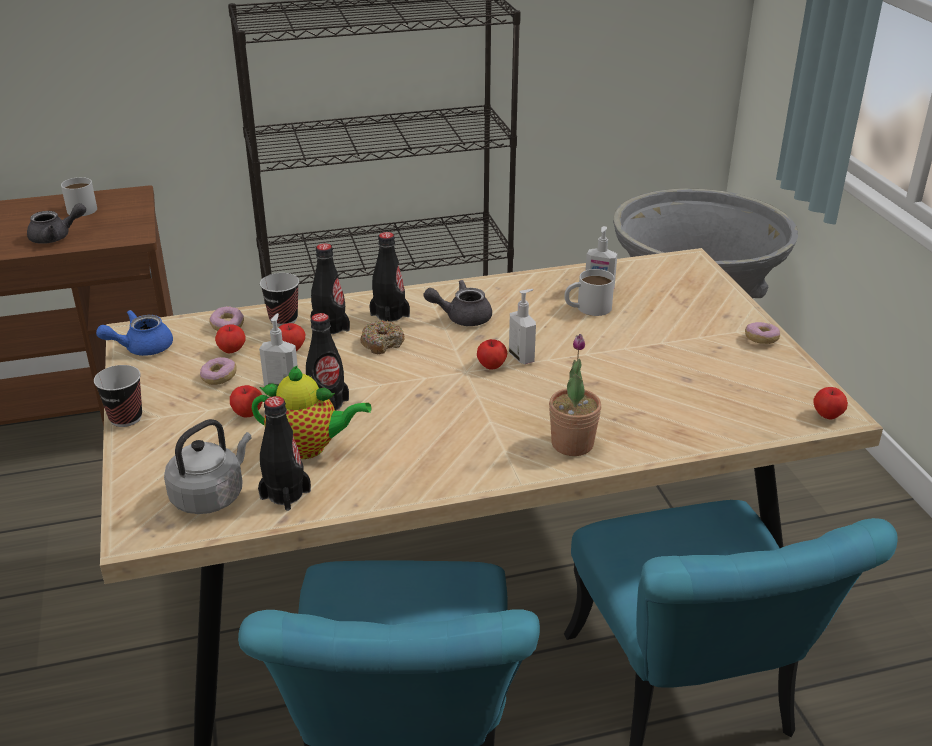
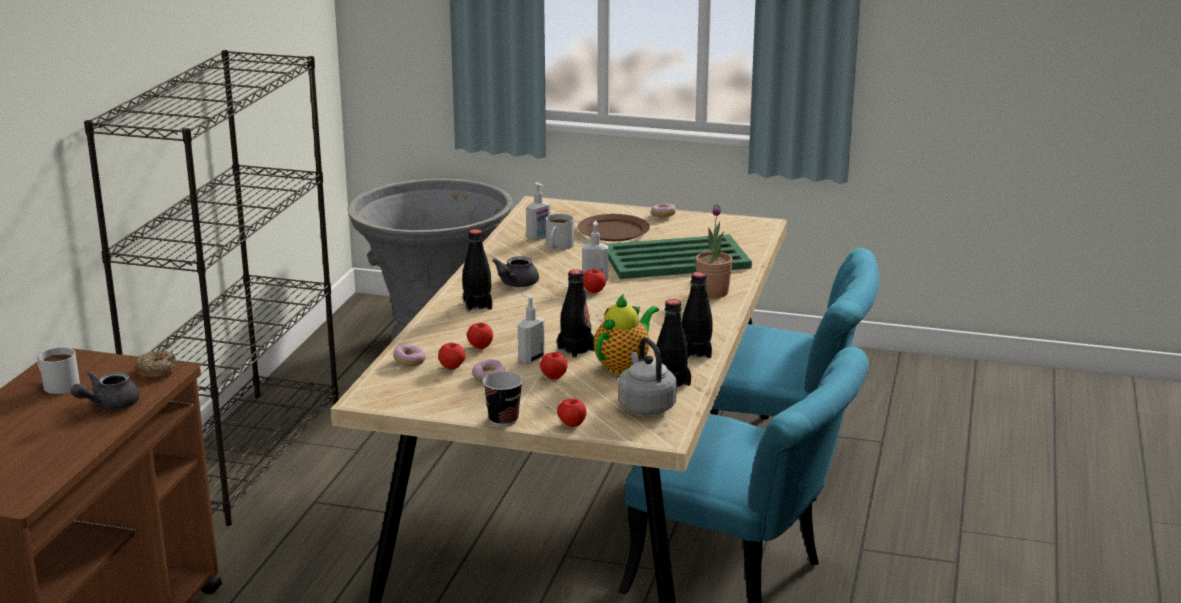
camera: 60 degrees left, 10 degrees down
grey teapot [27,203,86,244] -> grey teapot turned 150 degrees counterclockwise [71,371,140,410]
blue teapot [96,310,173,356] -> none
cup [260,273,299,326] -> none
black bottle [310,243,350,334] -> black bottle moved to [682,272,712,359]
donut [360,320,405,354] -> donut moved to [134,351,176,379]
apple [813,387,848,419] -> apple moved to [557,398,587,427]
none -> brown plate [578,214,650,241]
none -> green tray [605,234,752,279]

